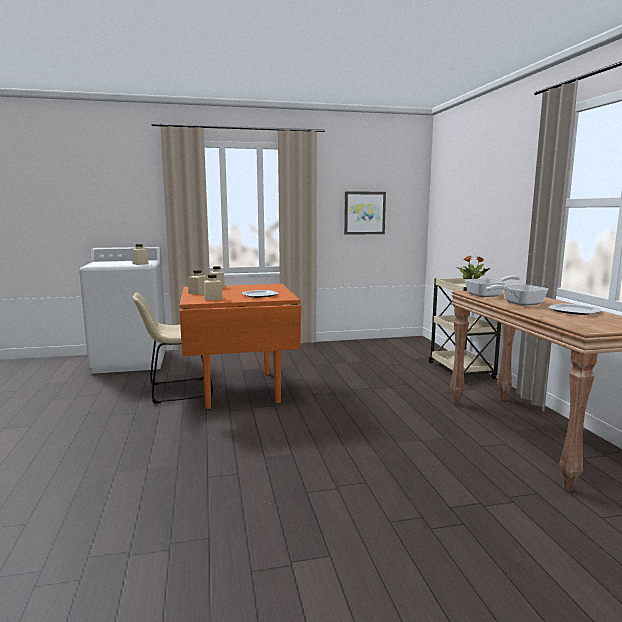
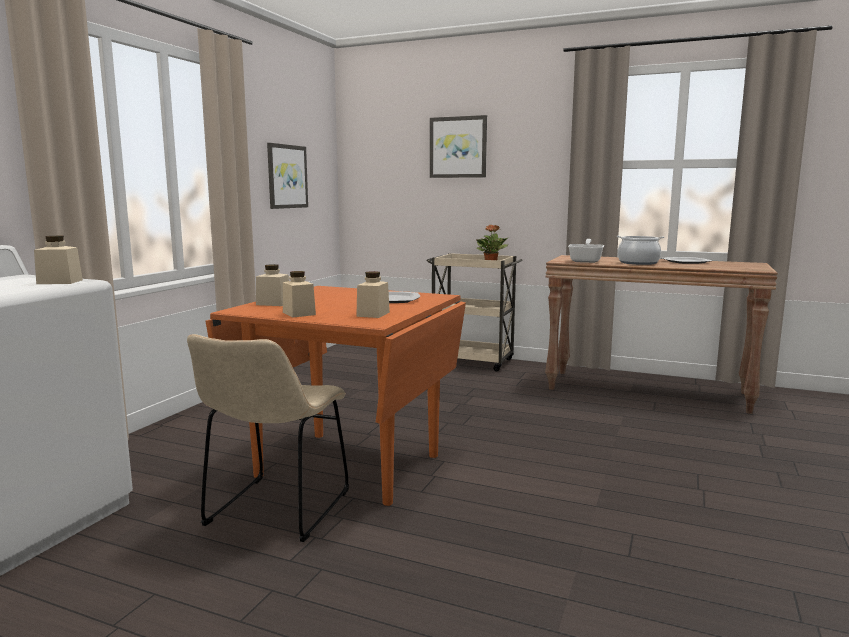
camera: 55 degrees left, 0 degrees up
frying pan [487,284,548,306] -> cooking pot [616,236,664,265]
none -> picture [430,115,487,178]

